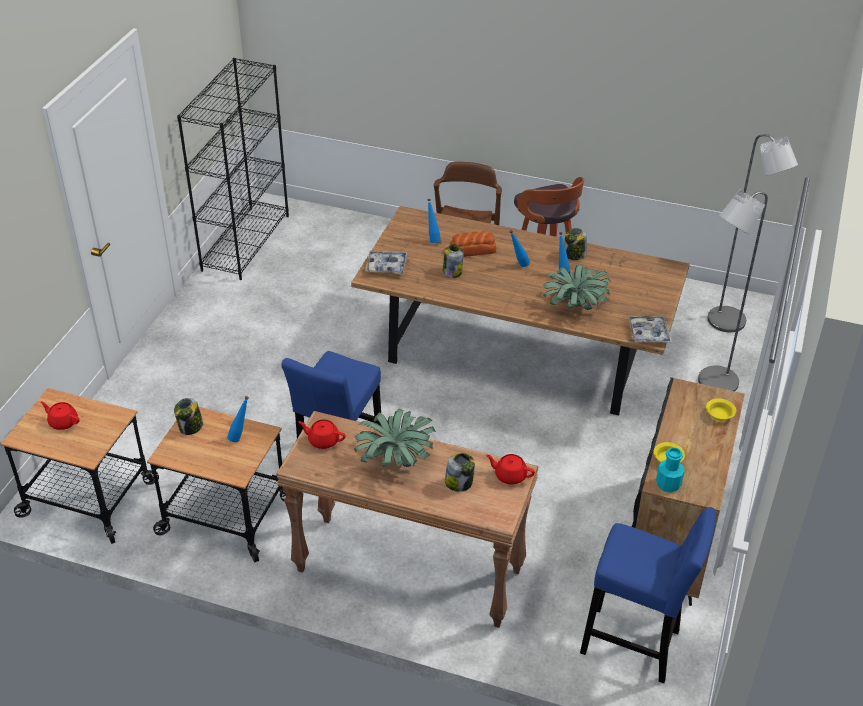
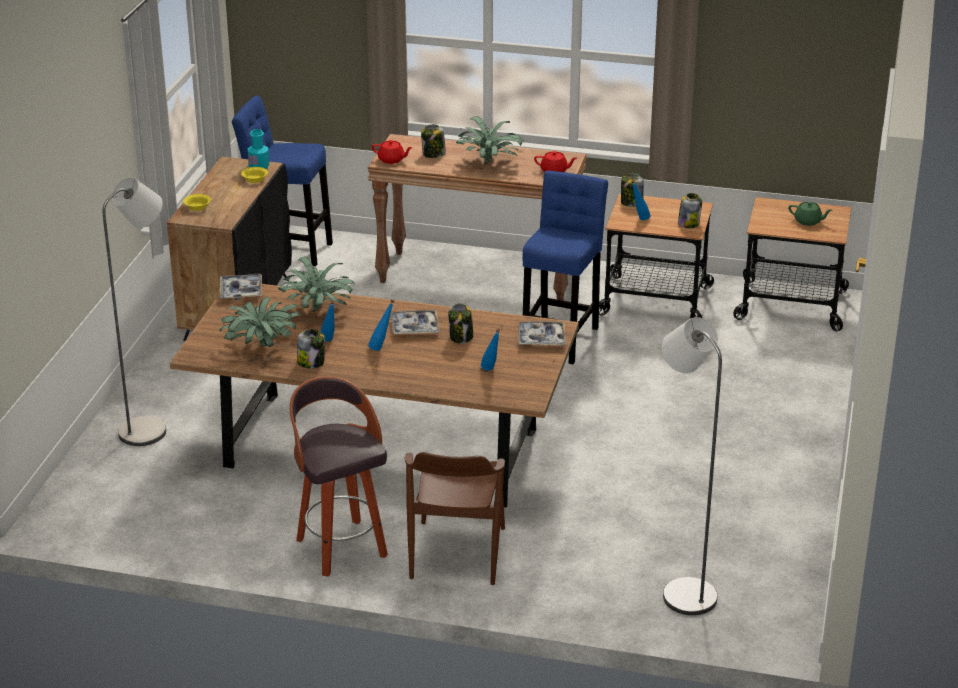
camera: 175 degrees right, 10 degrees down
red teapot [40,401,80,430] -> green teapot [789,202,833,226]
black bookcase [177,58,289,280] -> none
bread [450,231,496,257] -> none
grey floor lamp [707,134,798,332] -> grey floor lamp moved to [662,317,722,615]
none -> potted plant [220,297,301,347]
none -> tray [391,310,440,334]
none -> jar [621,173,644,207]

